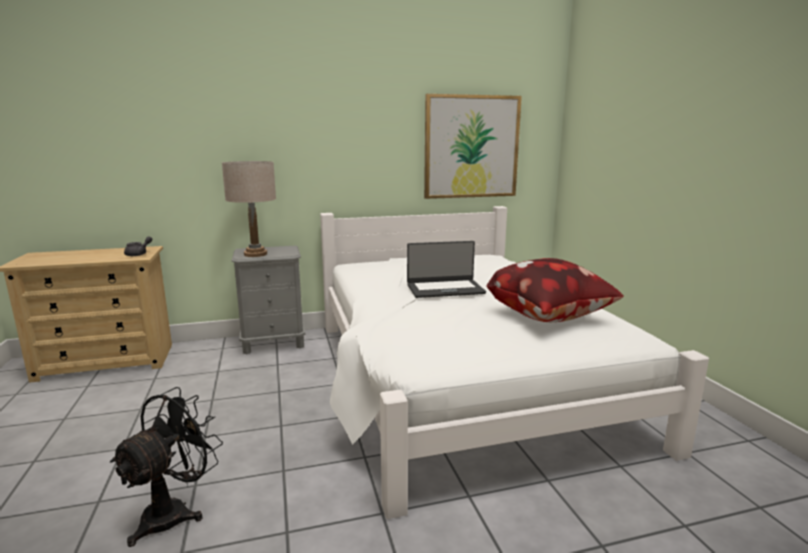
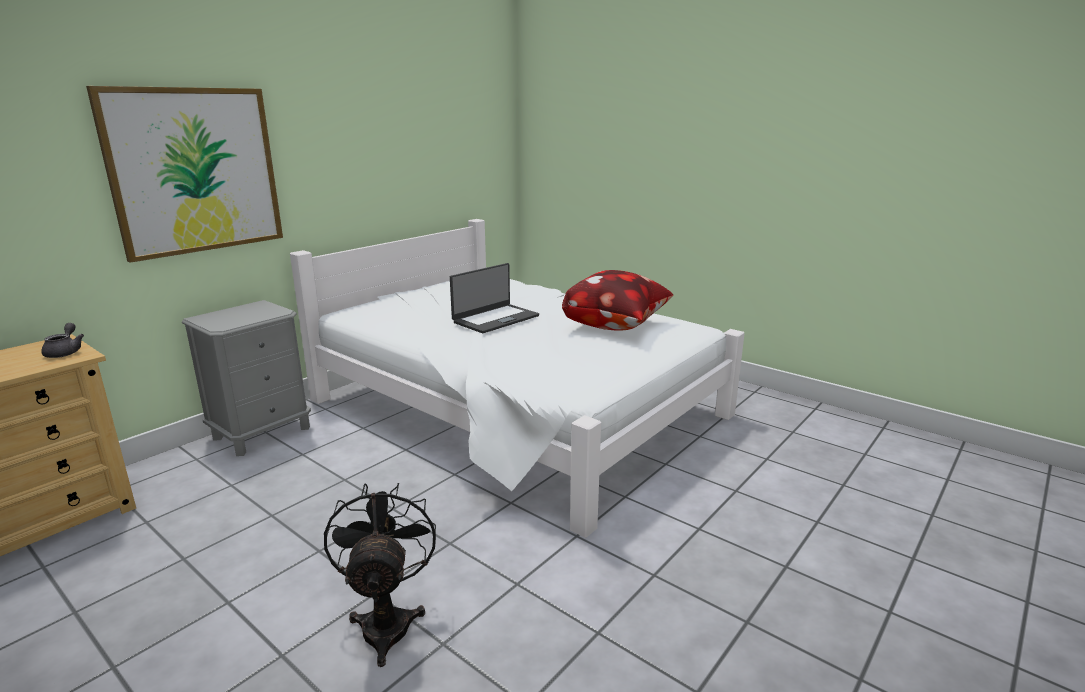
camera: 35 degrees left, 5 degrees up
beige table lamp [222,161,276,257] -> none
picture [424,94,522,199] -> picture moved to [86,86,283,263]

